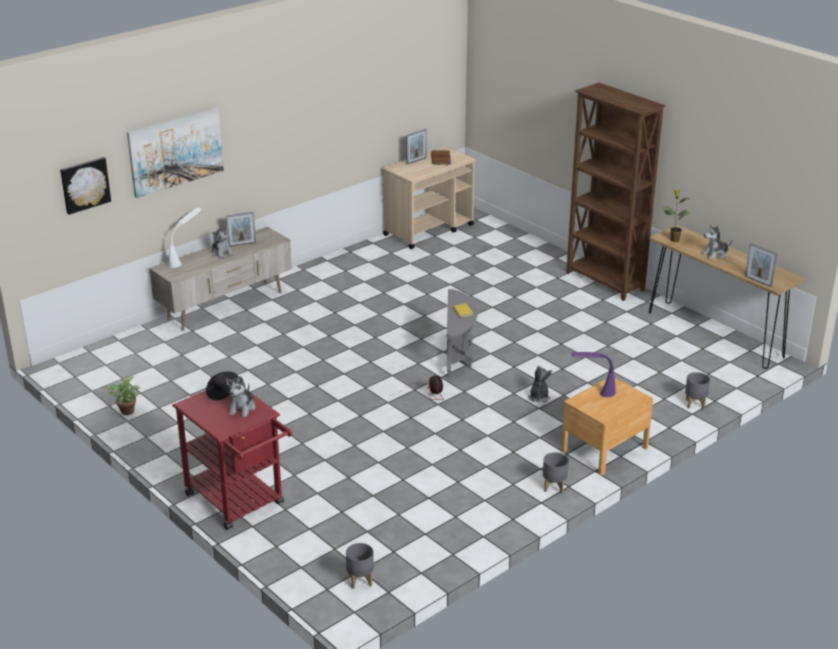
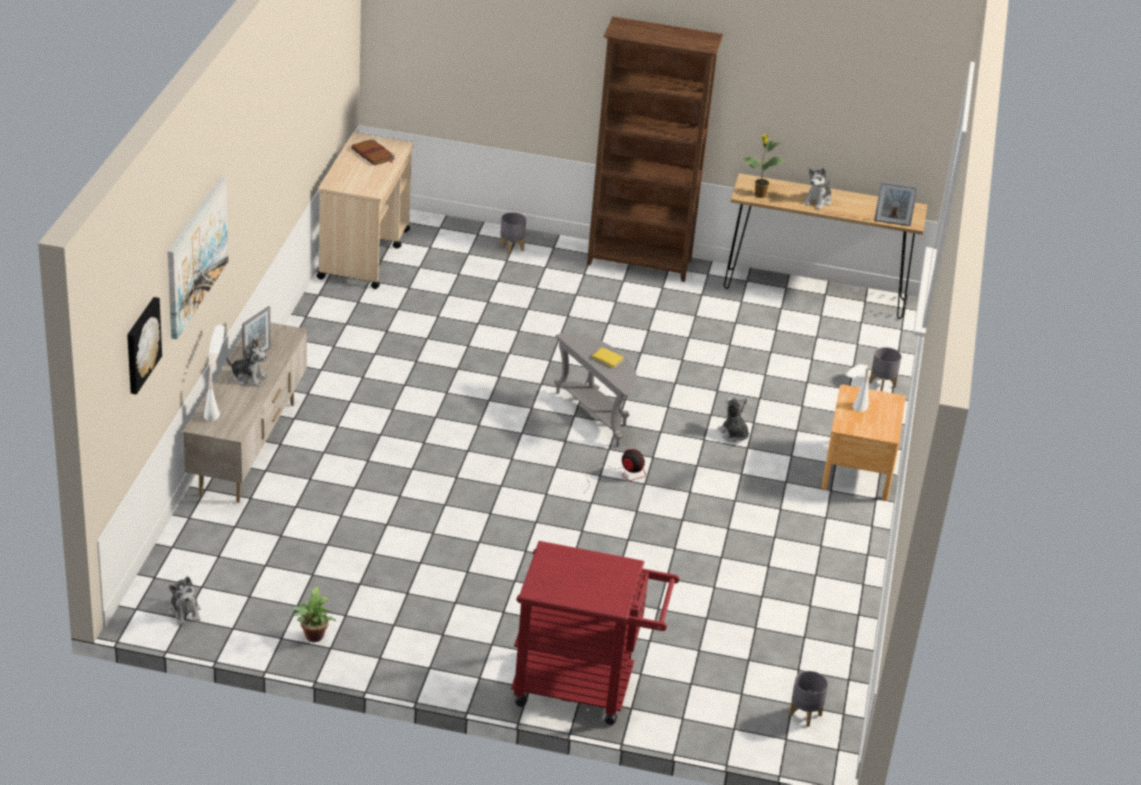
camera: 40 degrees left, 5 degrees up
black hat [206,372,238,400] -> none
plush toy [226,376,256,417] -> plush toy moved to [169,576,201,625]
picture frame [406,129,427,165] -> none
grey planter [543,452,569,494] -> grey planter moved to [500,212,526,254]
purple table lamp [571,352,615,397] -> white table lamp [846,364,869,412]

